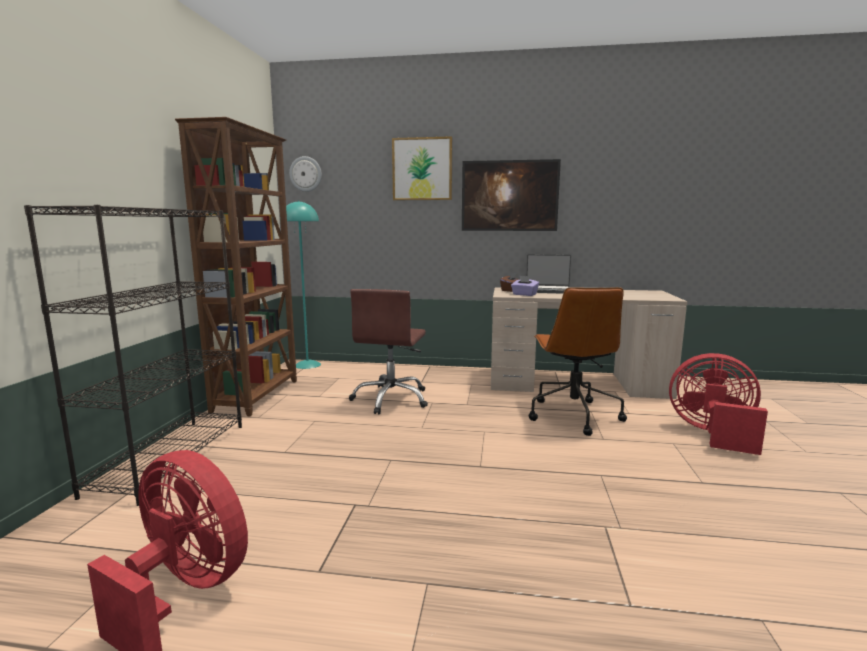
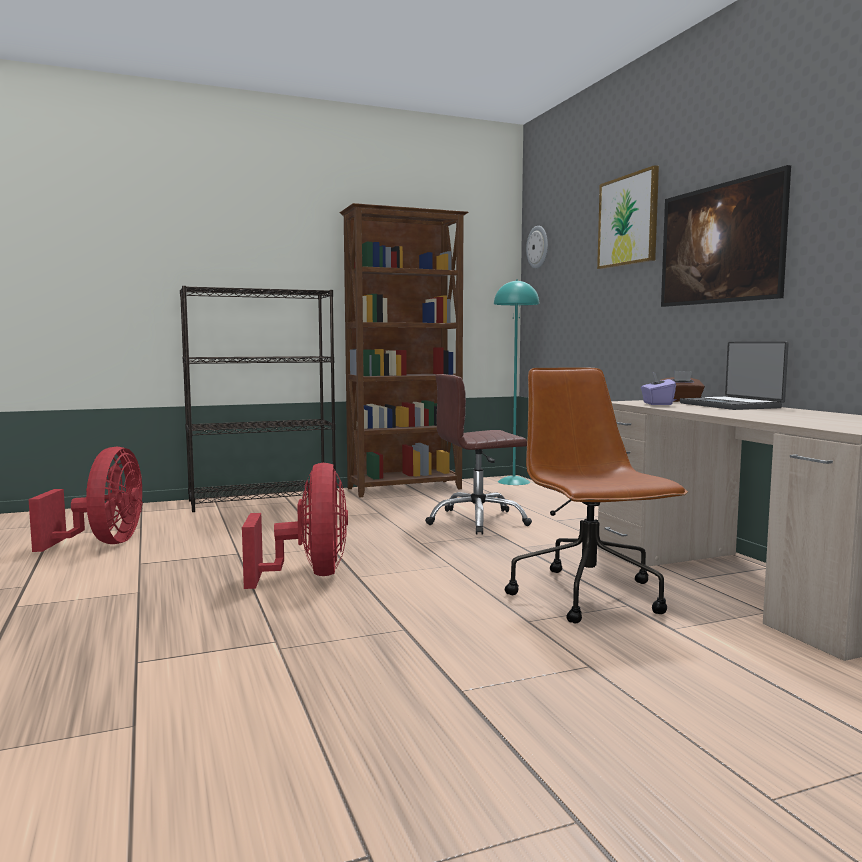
camera: 60 degrees right, 5 degrees down
brown office chair [528,287,627,436] -> brown office chair turned 105 degrees clockwise [505,368,688,623]
red fan [669,353,768,455] -> red fan moved to [242,463,348,589]

